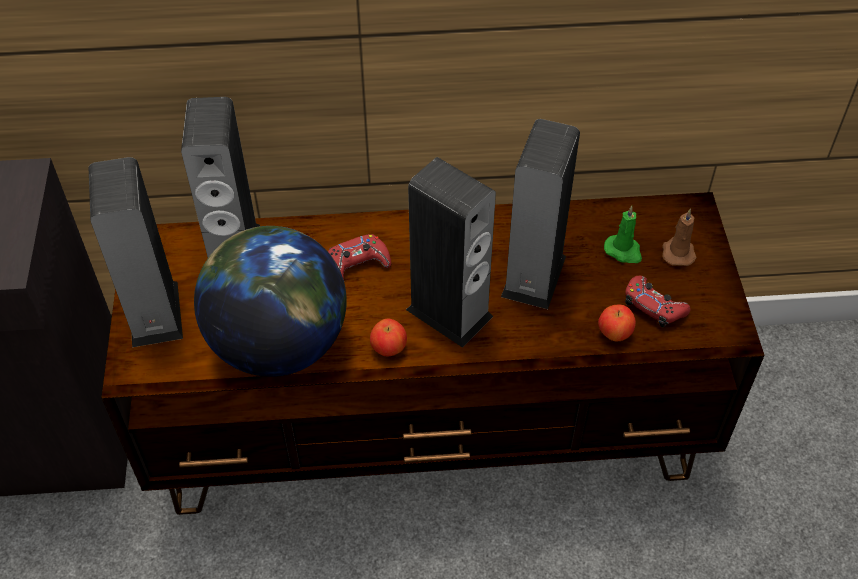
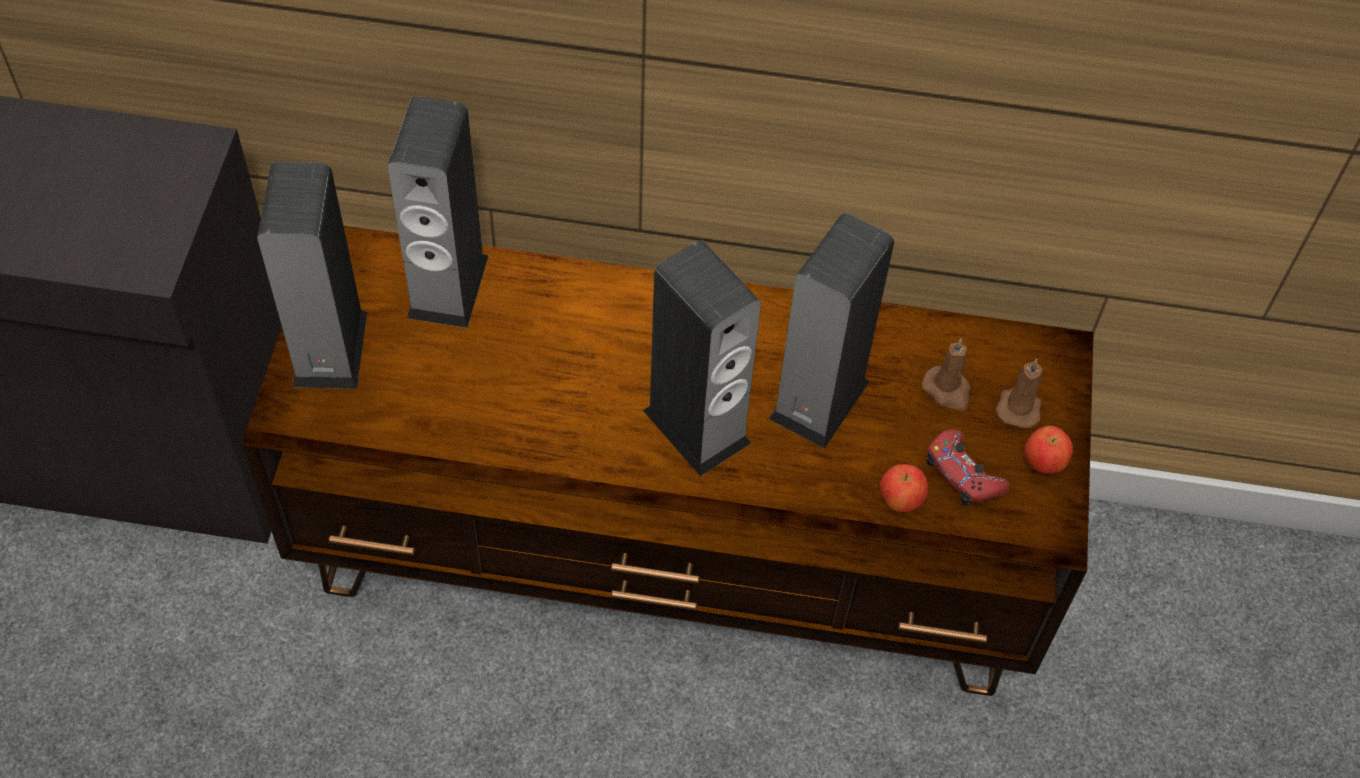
camera: 10 degrees right, 5 degrees up
globe [194,226,347,377] -> none
red game controller [328,234,391,280] -> none
apple [370,319,407,356] -> apple moved to [1024,426,1073,474]
green candle [604,206,642,263] -> brown candle [922,338,971,411]

